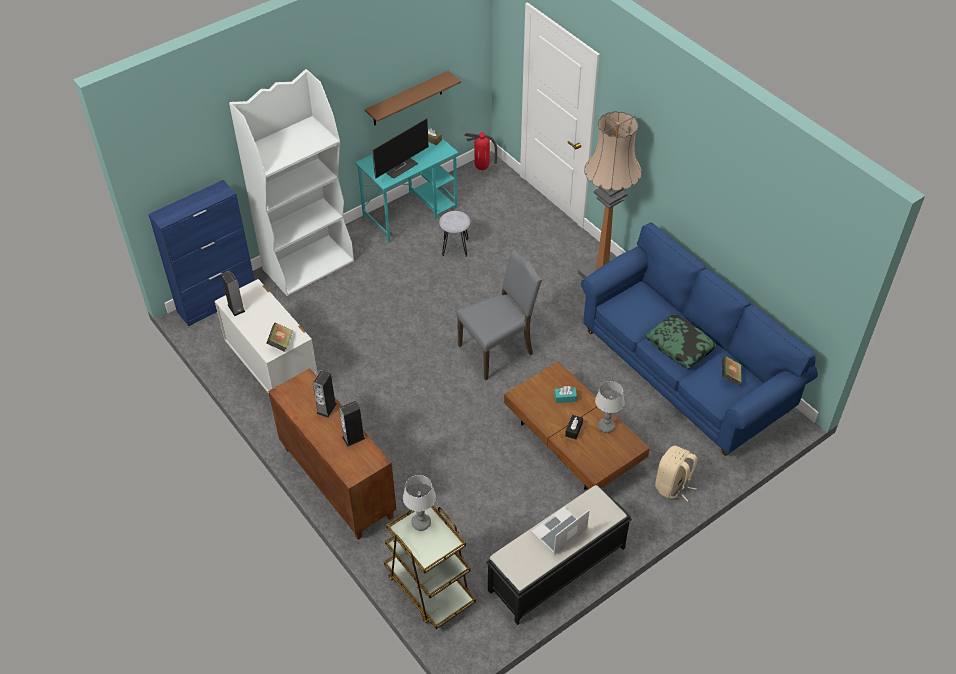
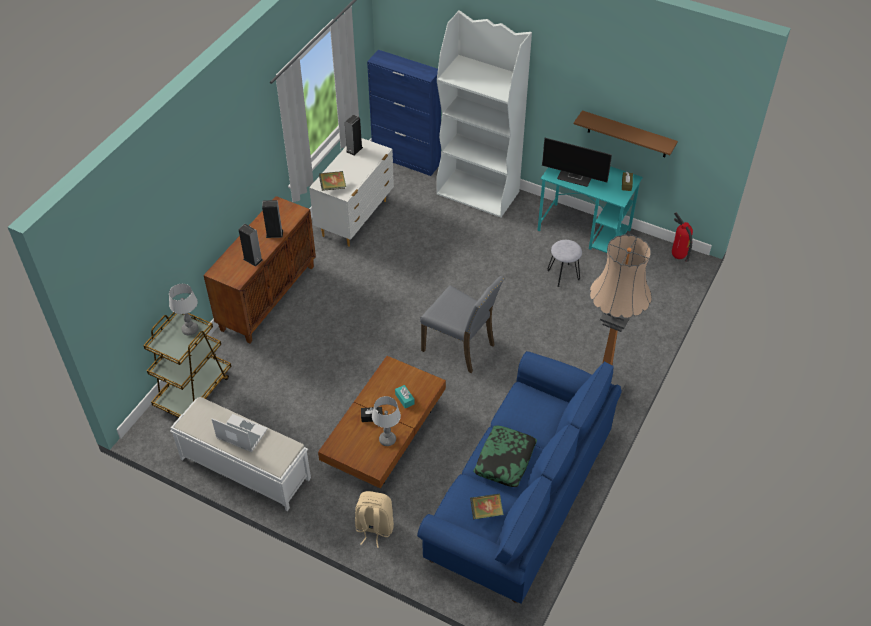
camera: 65 degrees right, 0 degrees up
black bench [486,485,632,625] -> white bench [170,397,311,511]

